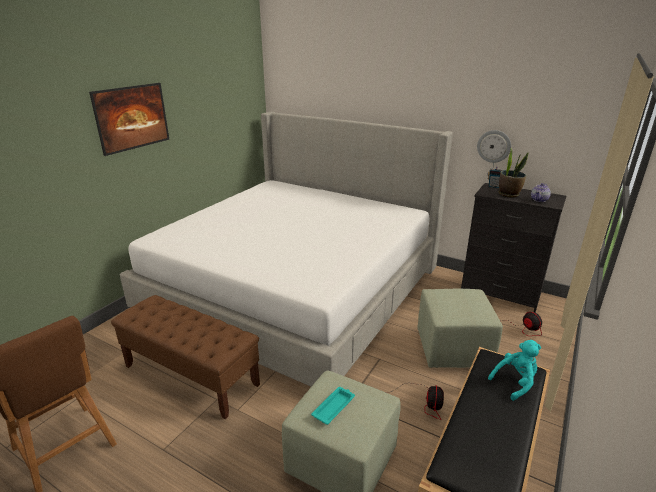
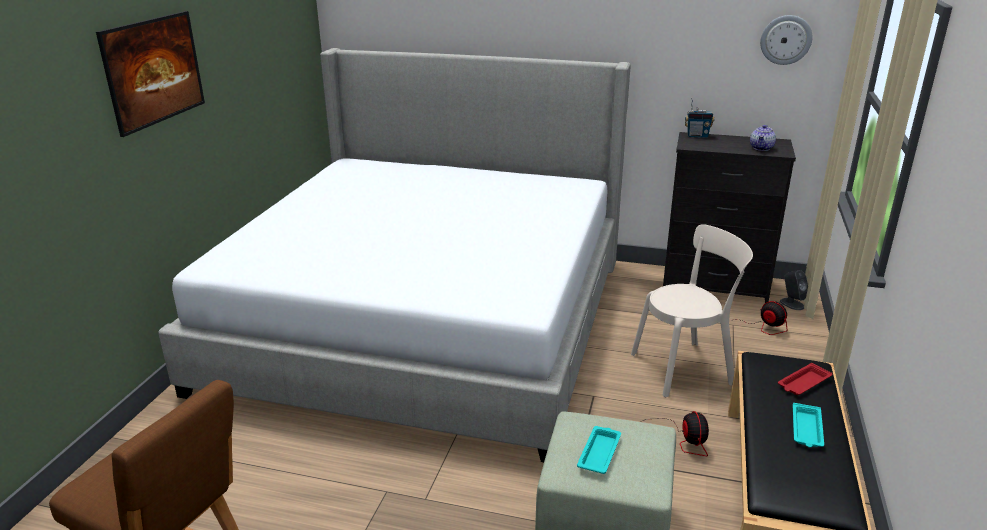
camera: 15 degrees left, 0 degrees up
brown bench [111,295,260,419] -> none
green ottoman [417,289,503,368] -> beige chair [631,224,753,397]
wall clock [477,130,511,163] -> wall clock moved to [760,15,813,65]
turquoise plush toy [488,340,541,401] -> red tray [778,363,833,395]
potted plant [499,149,528,198] -> none
none -> grey speaker [780,270,808,310]
none -> turquoise tray [793,403,824,447]

